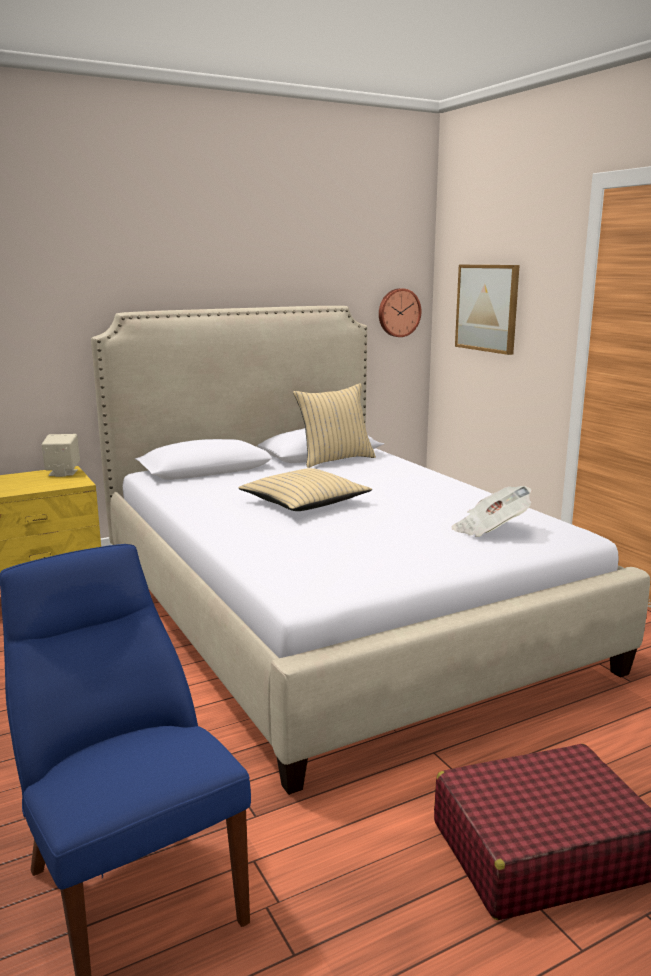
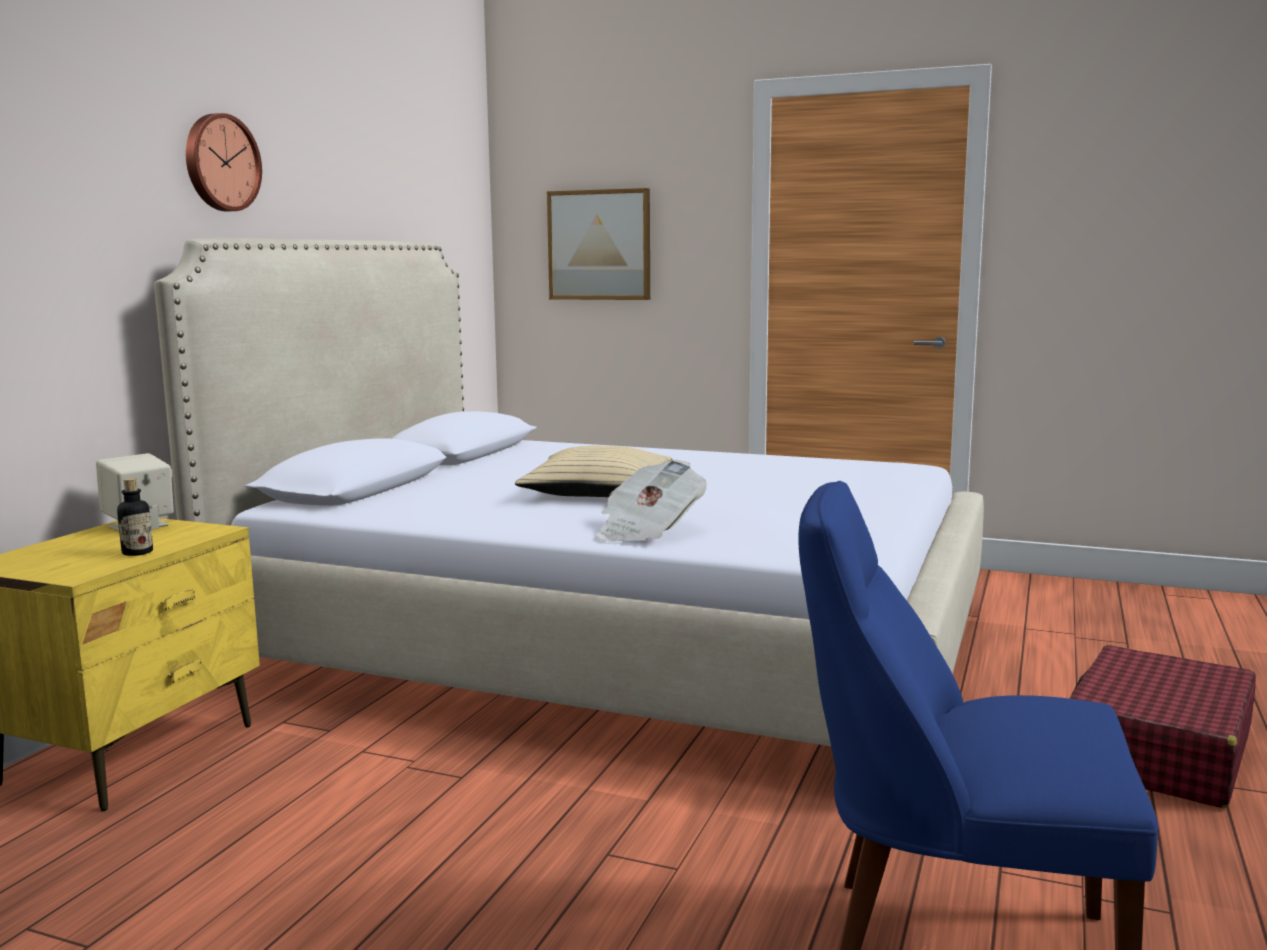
camera: 40 degrees left, 5 degrees down
beige pillow [293,383,376,468] -> none
wall clock [379,288,421,337] -> wall clock moved to [186,113,262,211]
newspaper [452,486,532,537] -> newspaper moved to [597,460,707,542]
none -> bottle [117,478,153,556]

